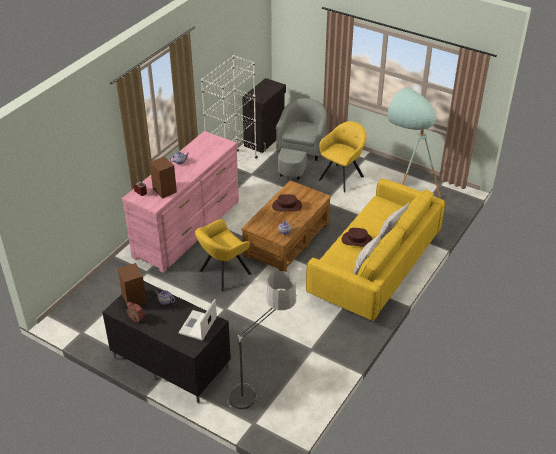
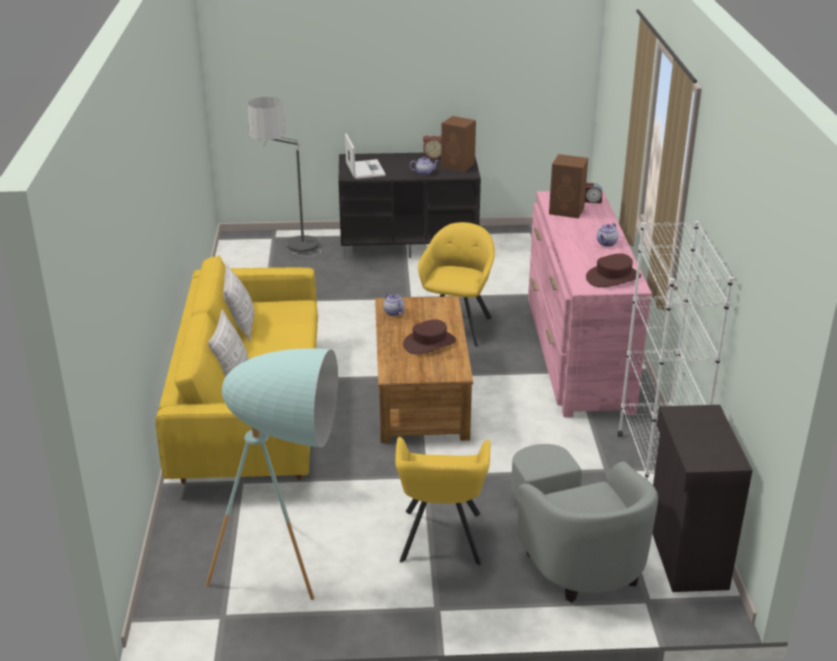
camera: 145 degrees right, 10 degrees down
brown hat [342,228,373,247] -> brown hat moved to [586,253,641,287]

